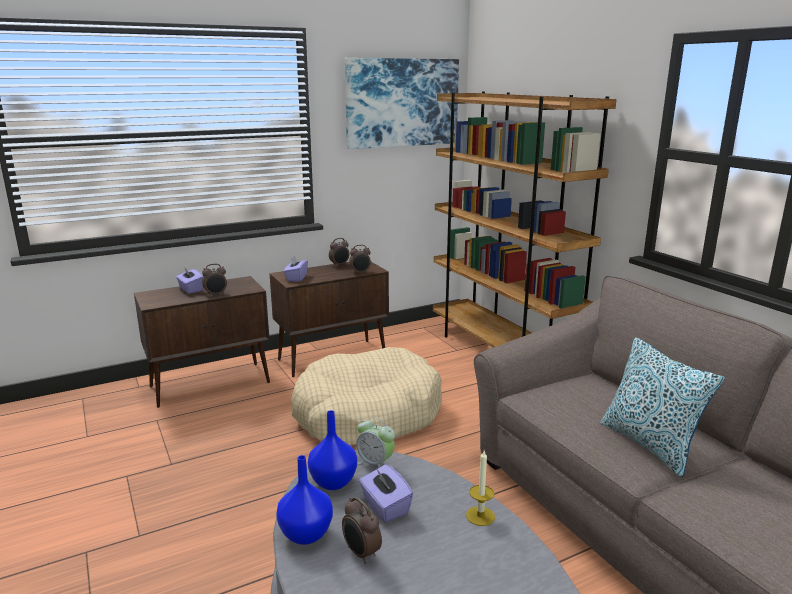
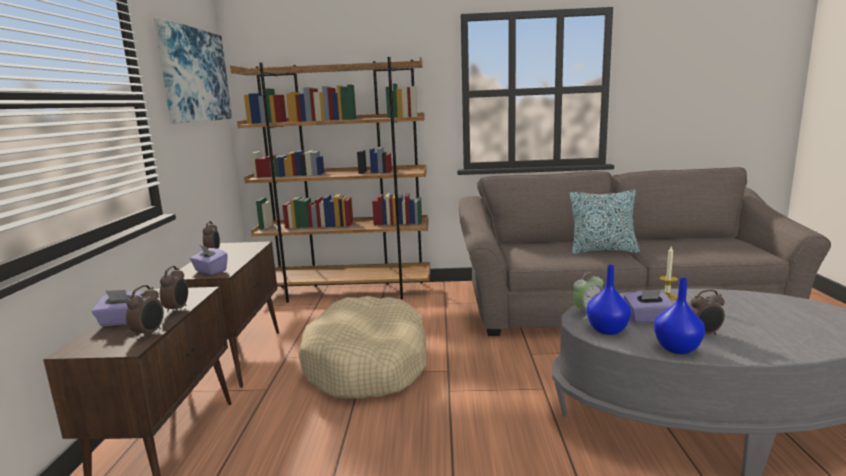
camera: 60 degrees left, 5 degrees down
alarm clock [349,245,371,274] -> alarm clock moved to [126,285,164,339]

